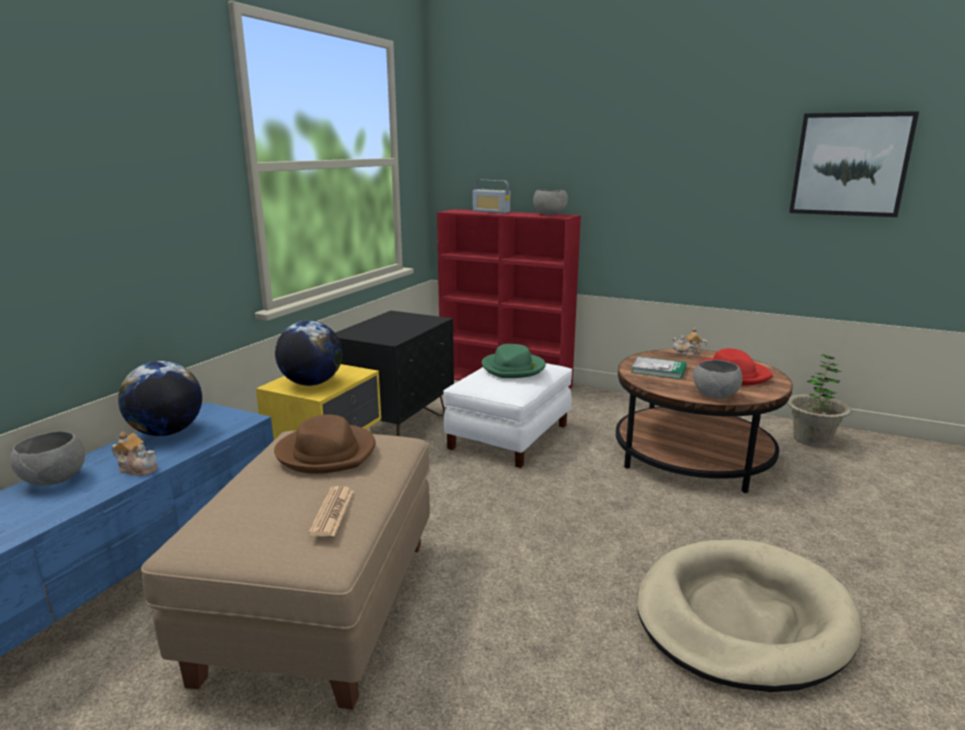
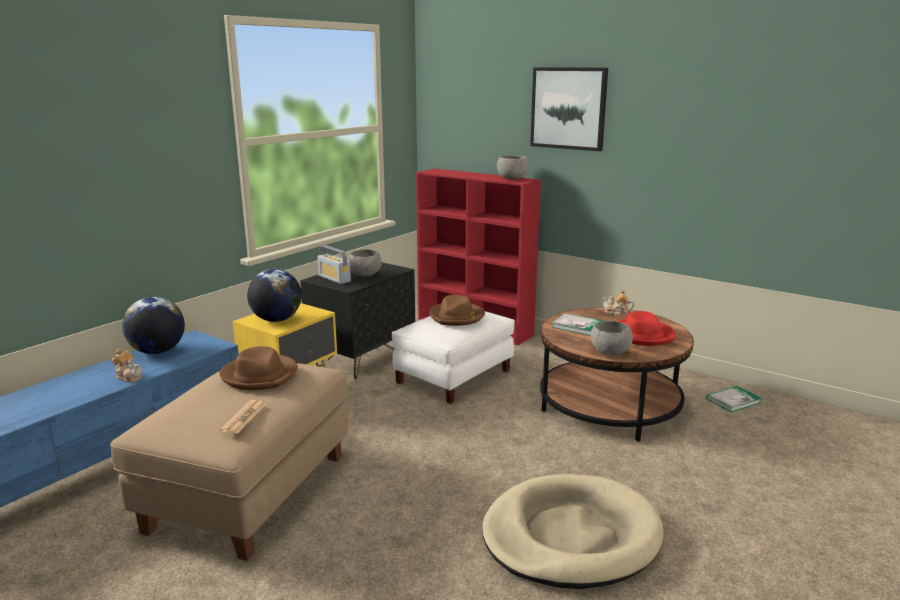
camera: 10 degrees right, 0 degrees up
grey bowl [10,431,85,486] -> grey bowl moved to [348,249,381,276]
radio [473,180,510,213] -> radio moved to [317,245,351,284]
green hat [482,344,546,378] -> brown hat [429,295,485,326]
potted plant [787,355,851,447] -> book [706,386,762,412]
picture [789,111,919,217] -> picture moved to [530,67,608,151]

